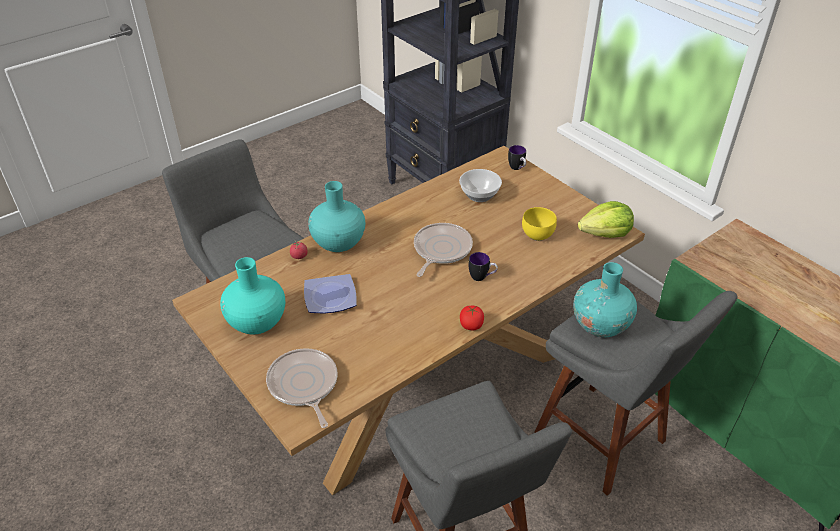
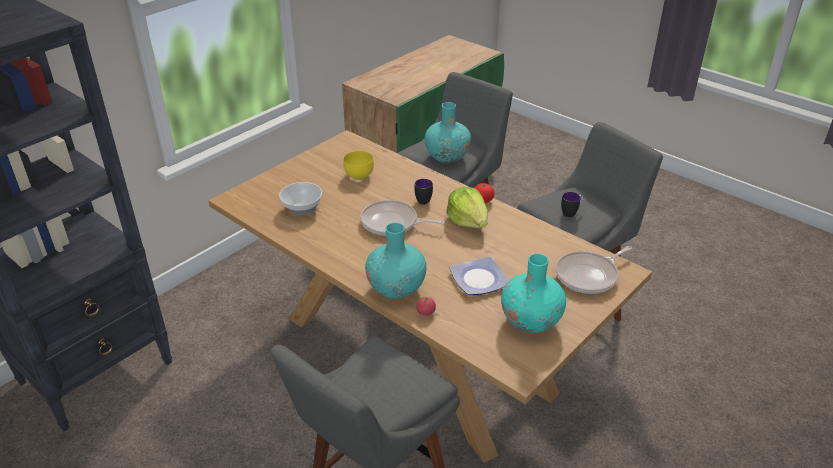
camera: 100 degrees left, 5 degrees down
mug [508,145,526,170] -> mug moved to [561,192,583,218]
lettuce [578,201,634,238] -> lettuce moved to [446,187,488,228]

